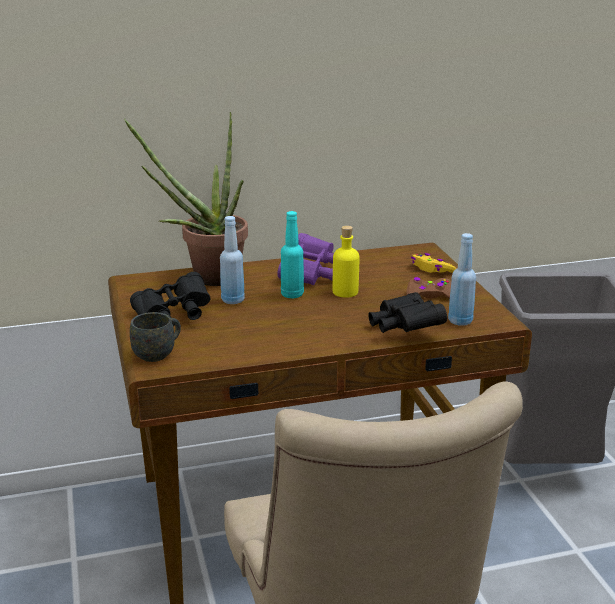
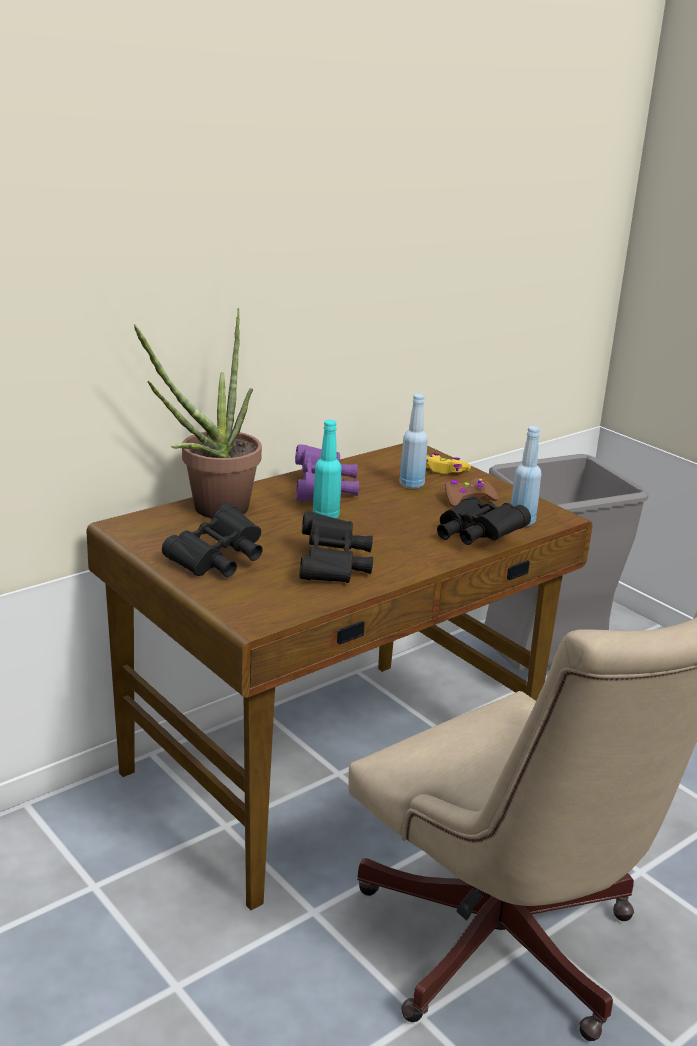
camera: 25 degrees left, 0 degrees up
grey mug [130,312,181,362] -> none
blue bottle [220,216,245,304] -> blue bottle moved to [399,394,428,489]
yellow bottle [332,225,359,298] -> none
none -> black binoculars [299,512,373,583]

